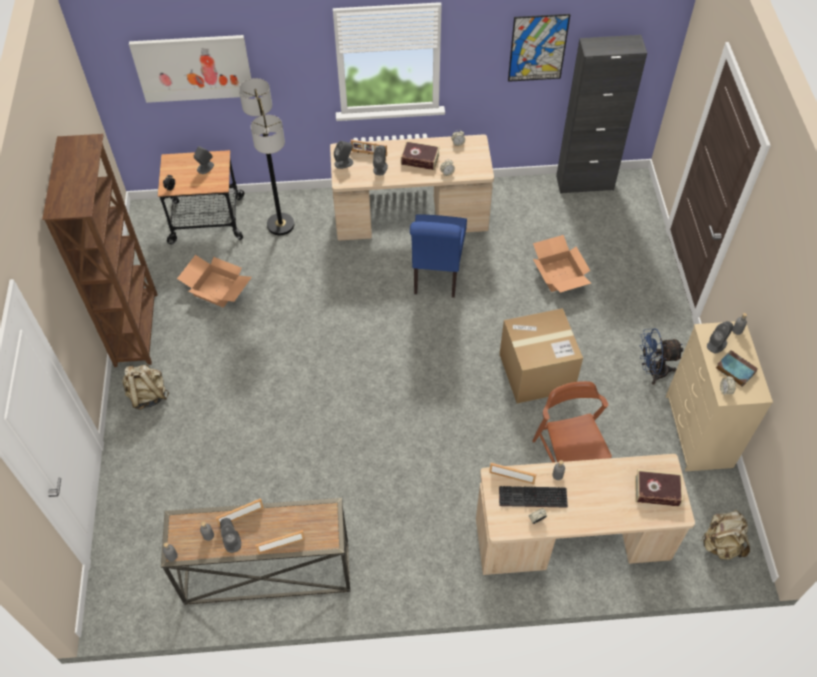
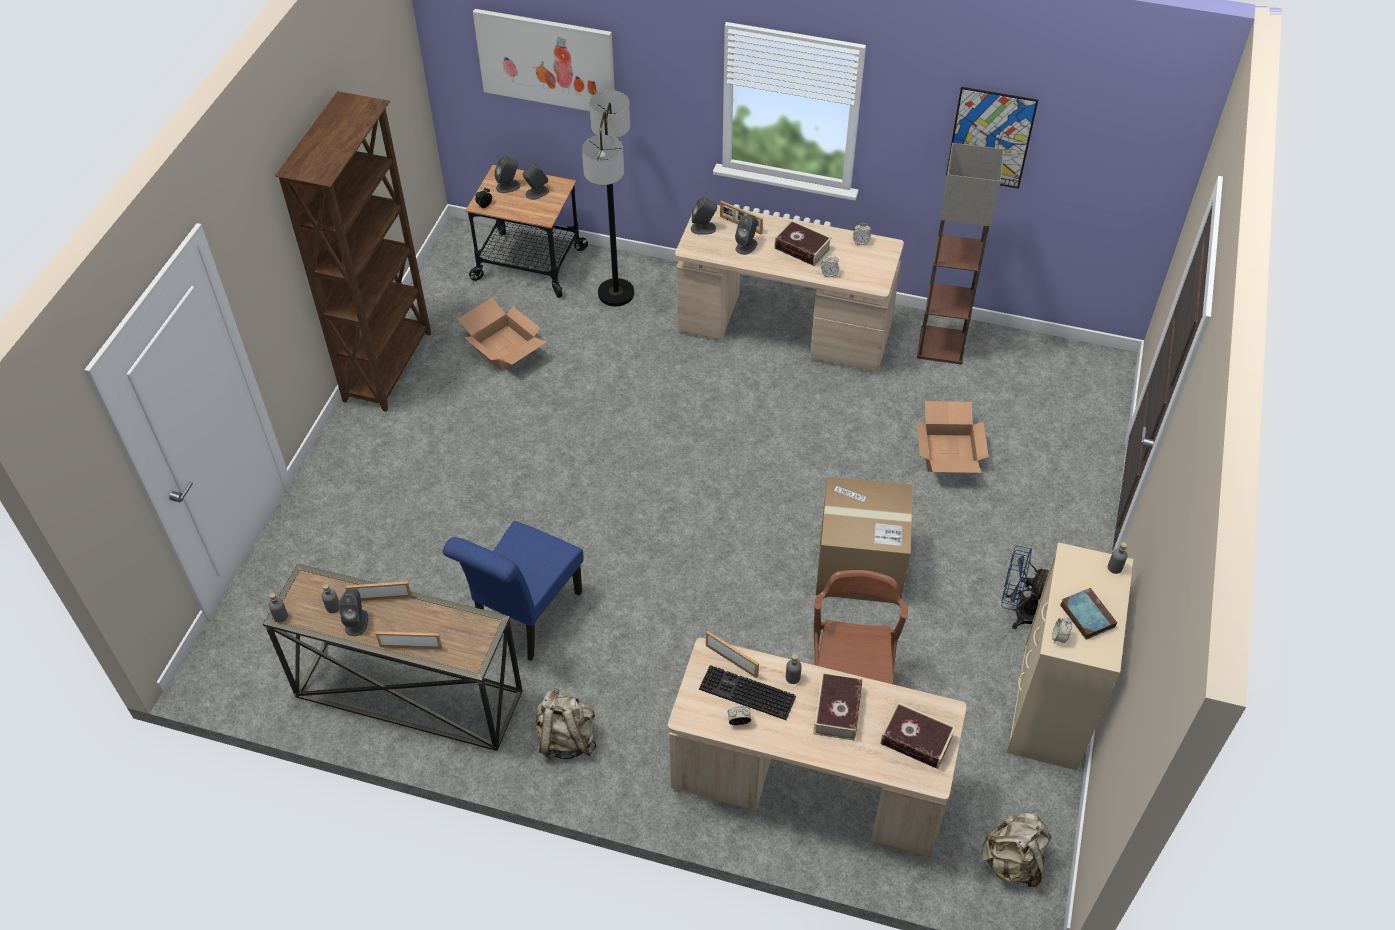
camera: 20 degrees right, 5 degrees down
beige backpack [122,364,169,410] -> beige backpack moved to [535,688,596,759]
blue chair [410,214,467,298] -> blue chair moved to [443,521,583,661]
black cabinet [556,35,647,194] -> none
grey speaker [707,321,733,353] -> grey speaker moved to [495,156,520,193]
none -> book [813,672,862,740]
none -> floor lamp [917,143,1004,364]

